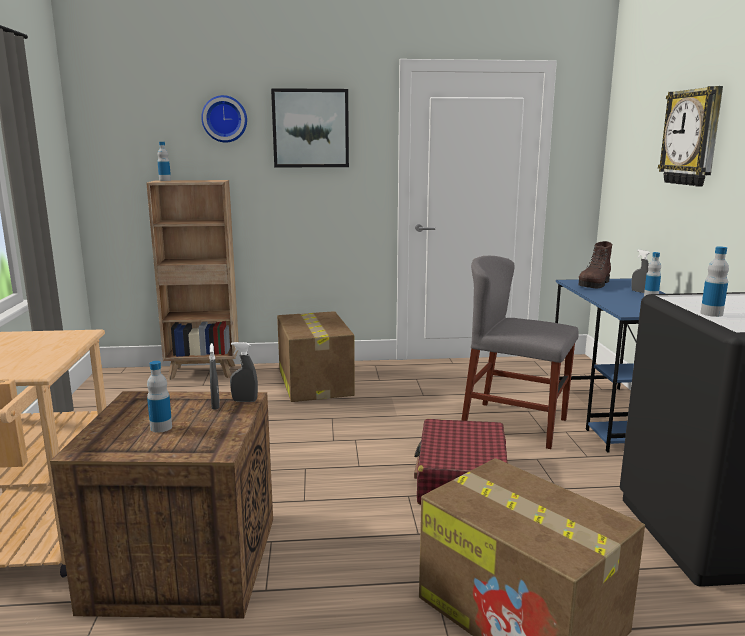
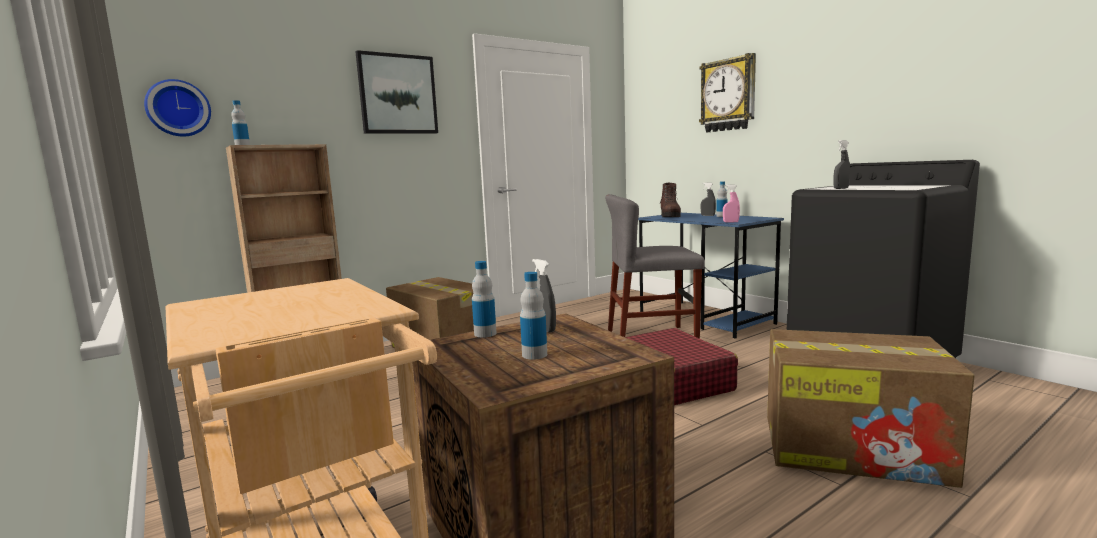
camera: 30 degrees left, 5 degrees down
wall clock [201,95,247,143] -> wall clock moved to [144,79,211,137]
grey spray bottle [230,342,258,402] -> grey spray bottle moved to [833,140,850,189]
bottle [700,246,729,317] -> bottle moved to [472,261,496,337]
none -> pink spray bottle [723,184,740,223]

